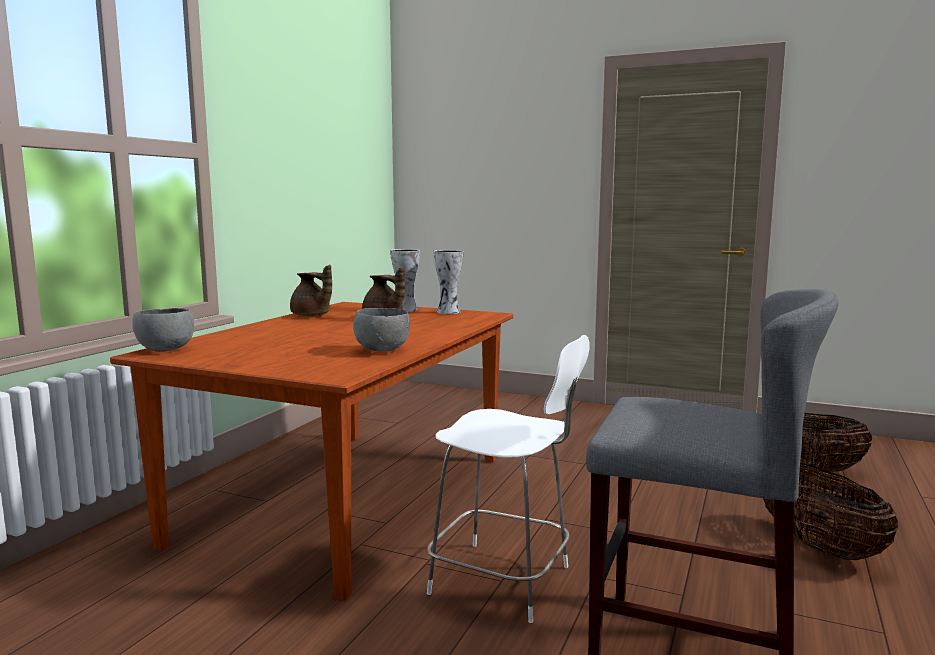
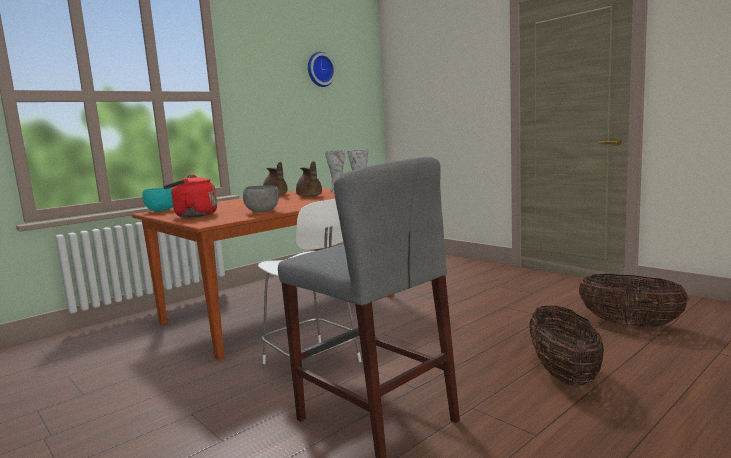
camera: 25 degrees right, 0 degrees up
grey bowl [132,308,194,352] -> turquoise bowl [142,188,173,212]
none -> red kettle [163,174,217,218]
none -> wall clock [308,52,336,87]

